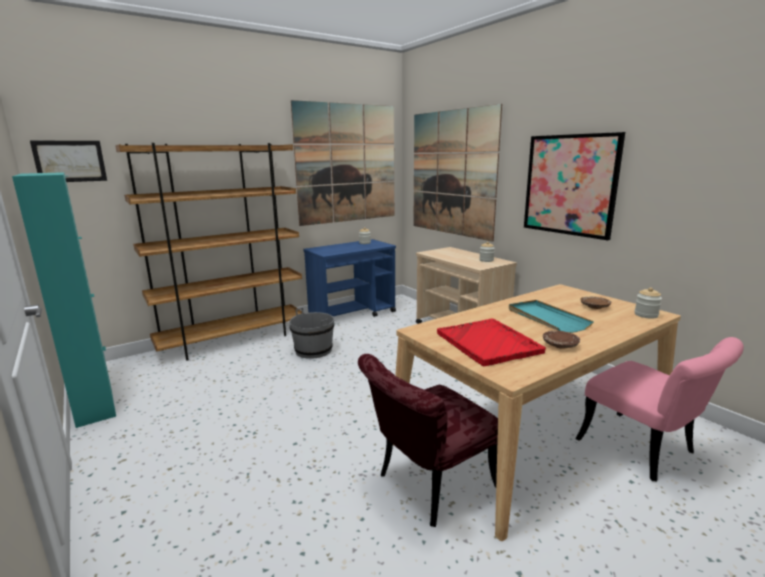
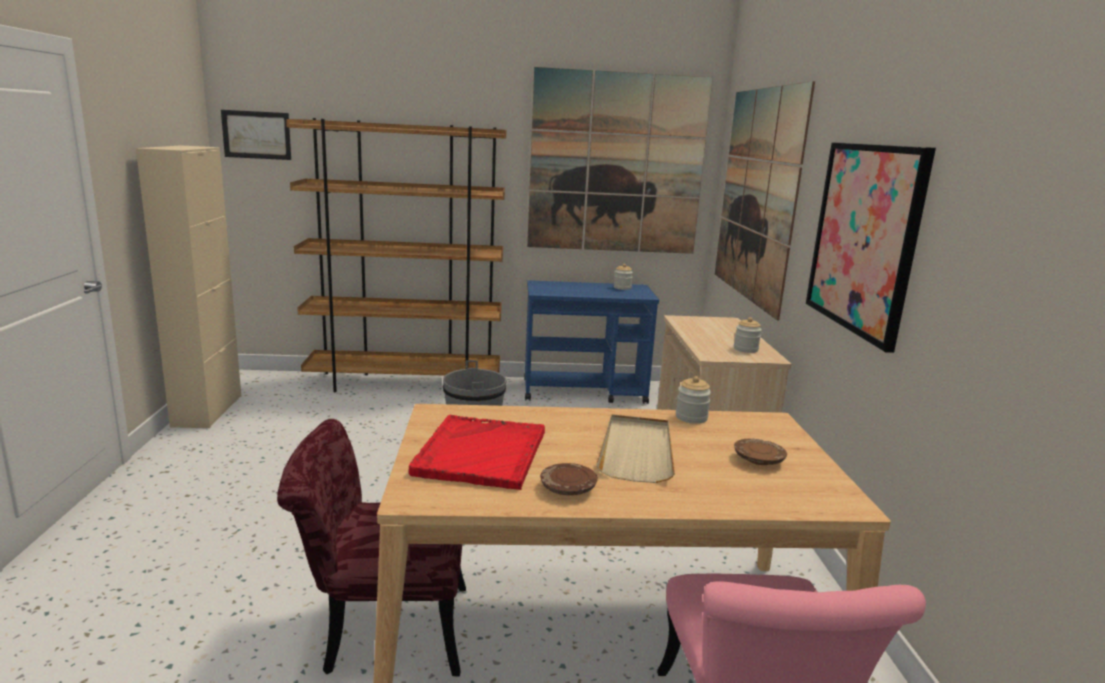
camera: 30 degrees right, 0 degrees up
turquoise cabinet [12,172,116,428] -> beige cabinet [136,145,241,428]
turquoise tray [509,300,594,333] -> beige tray [596,414,675,483]
jar [635,287,662,319] -> jar moved to [676,376,711,424]

